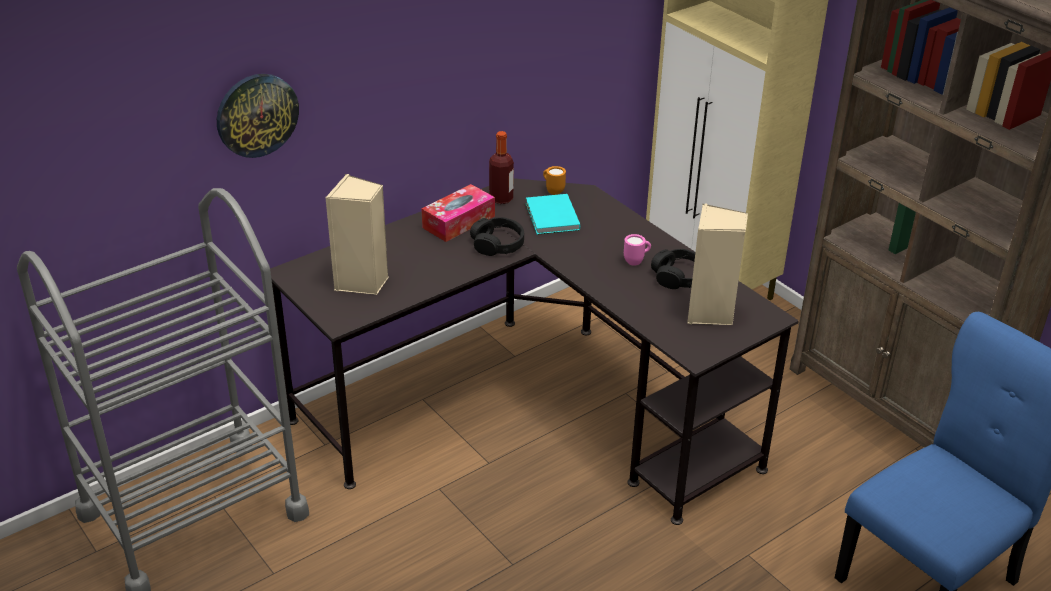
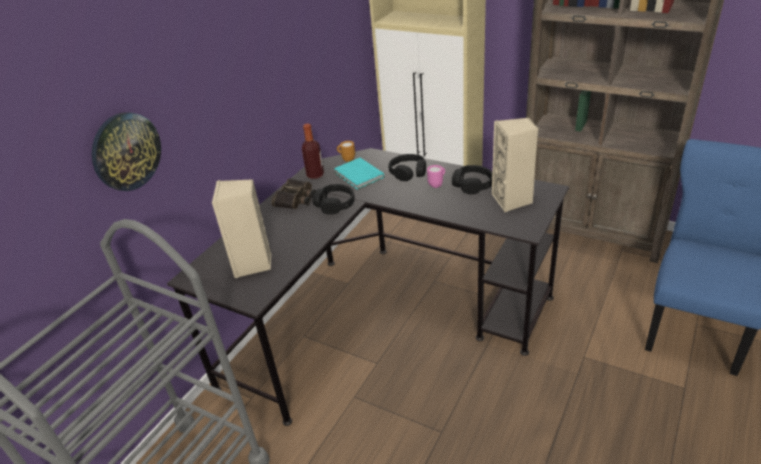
camera: 20 degrees left, 0 degrees up
tissue box [422,184,495,242] -> binoculars [271,178,316,209]
none -> black headphones [389,154,426,181]

